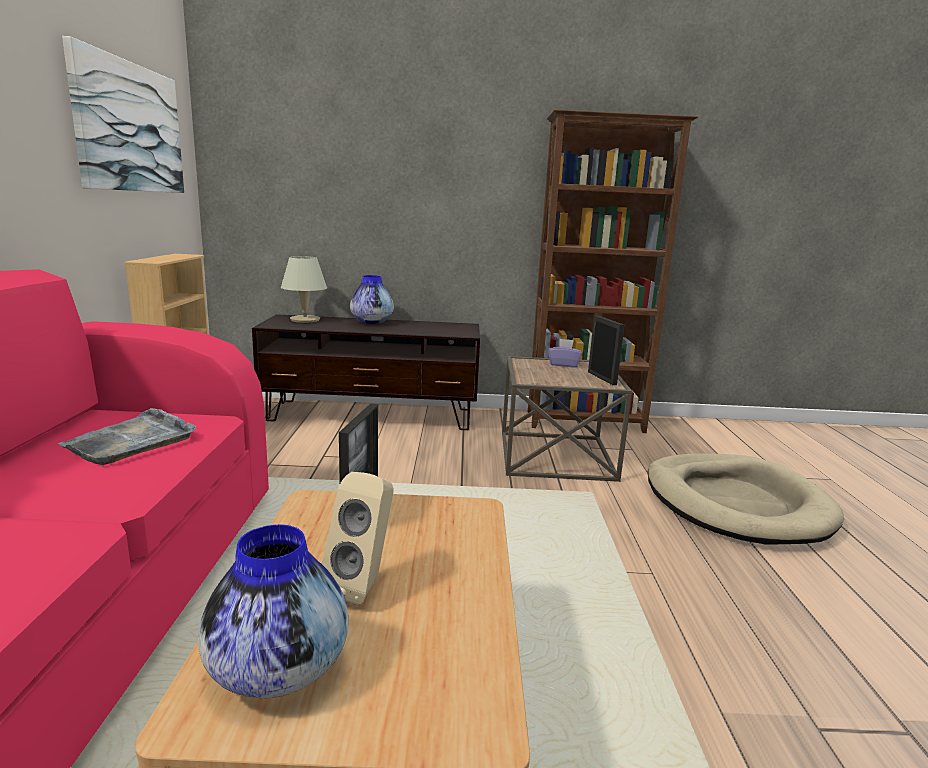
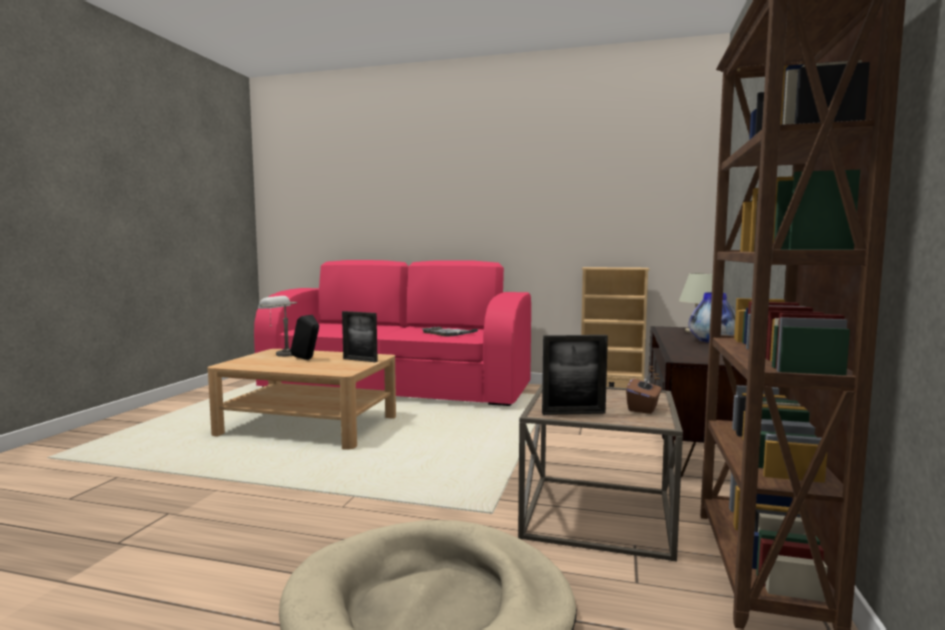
camera: 105 degrees right, 10 degrees down
picture [62,36,184,193] -> none
vase [198,524,349,698] -> grey table lamp [258,296,297,357]
beige speaker [322,472,394,605] -> black speaker [291,315,319,360]
purple tissue box [548,339,582,367] -> brown tissue box [626,373,662,414]

